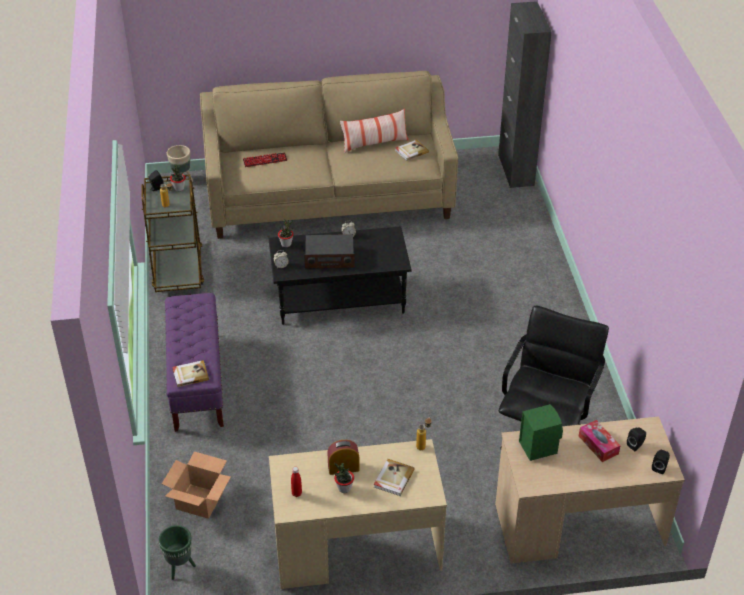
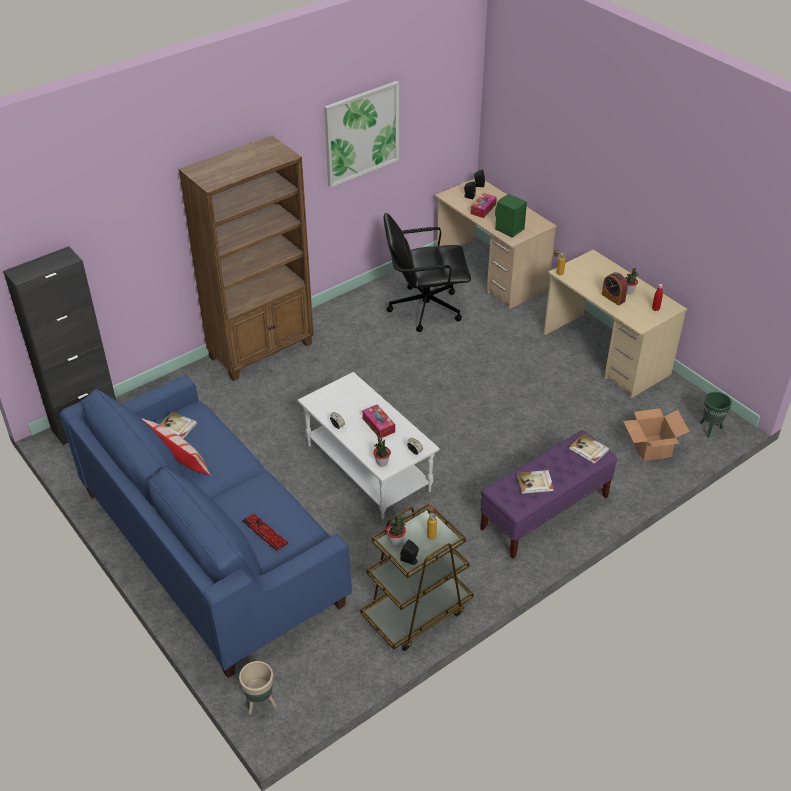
camera: 120 degrees left, 0 degrees up
beige sofa [200,71,458,239] -> blue sofa [60,375,352,678]
black coffee table [268,226,411,325] -> white coffee table [298,372,440,520]
radio [304,234,355,269] -> tissue box [362,404,395,439]
book [374,459,415,496] -> book moved to [517,470,554,494]
none -> brown bookcase [178,135,314,381]
none -> picture [324,81,399,188]

